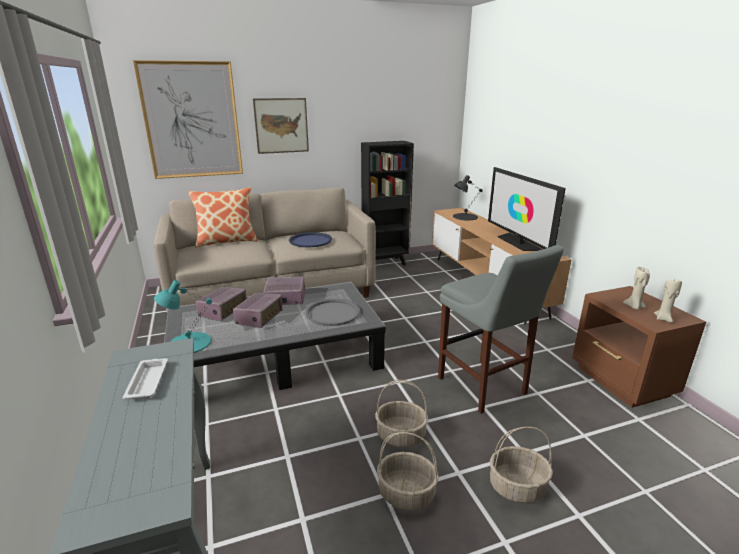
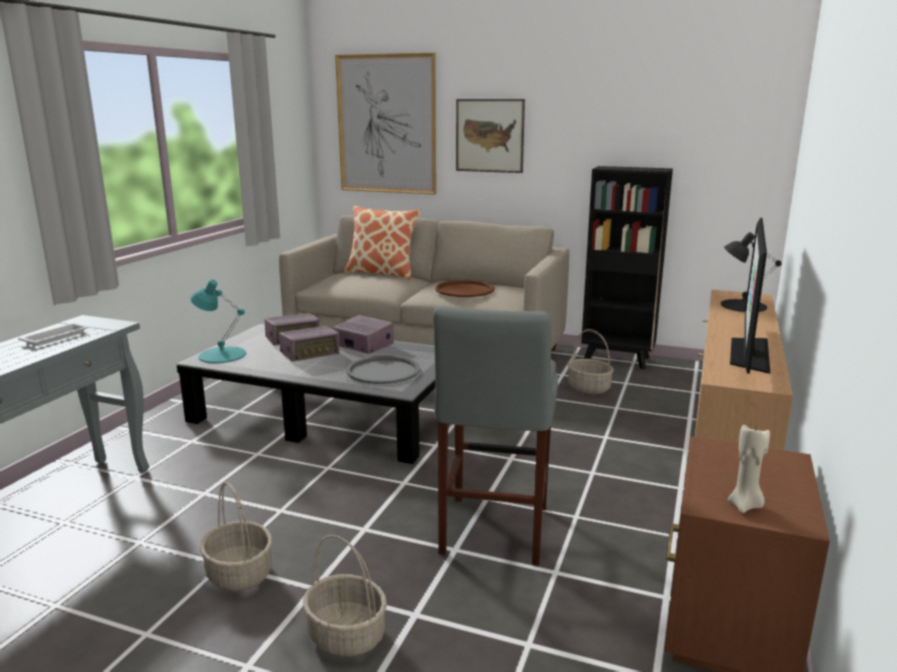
camera: 40 degrees right, 5 degrees down
blue tray [289,232,332,247] -> brown tray [435,280,495,297]
basket [375,380,428,447] -> basket moved to [568,329,614,394]
beige candle [623,267,650,309] -> none

